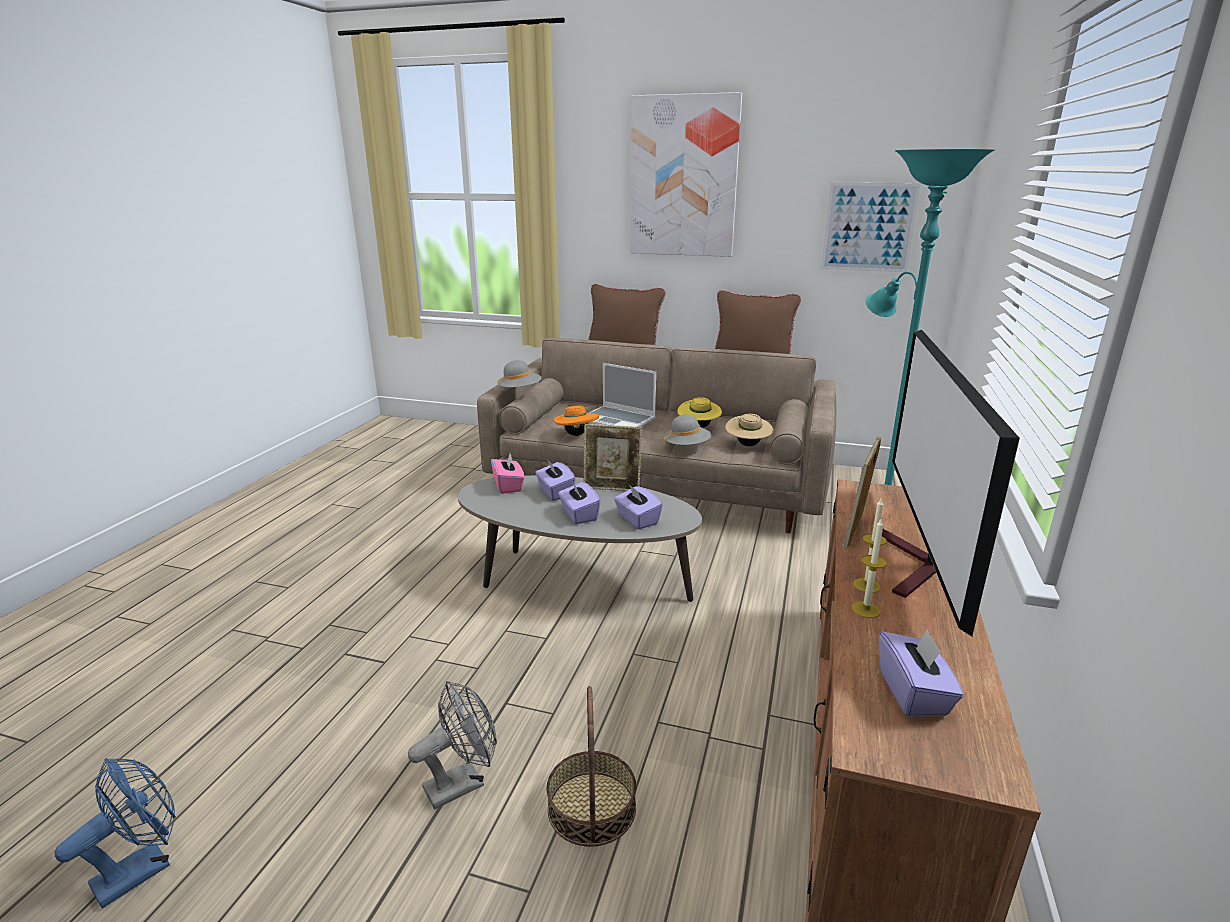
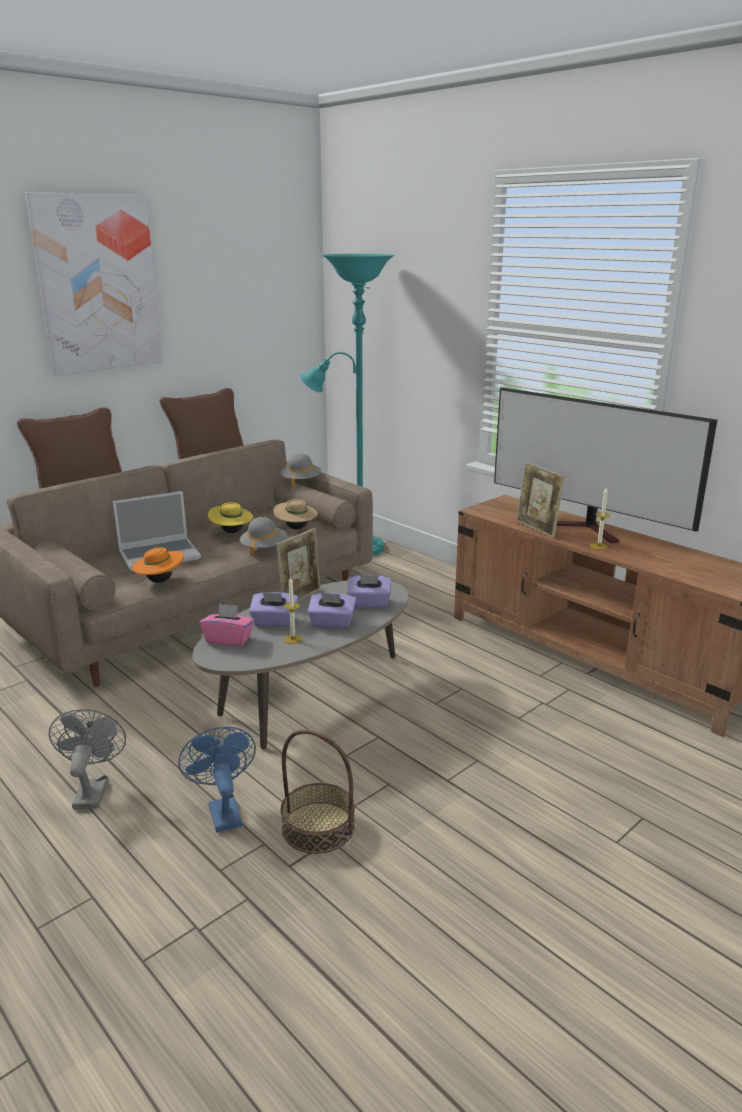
camera: 60 degrees left, 0 degrees up
blue fan [55,758,176,908] -> blue fan moved to [178,727,256,833]
grey fan [408,681,497,809] -> grey fan moved to [49,709,126,810]
grey hat [497,360,542,388] -> grey hat moved to [280,453,321,488]
basket [547,686,636,847] -> basket moved to [281,729,355,854]
picture [821,183,921,272] -> none
candle [852,519,887,618] -> candle moved to [284,576,302,644]
purple tissue box [879,629,964,717] -> none

